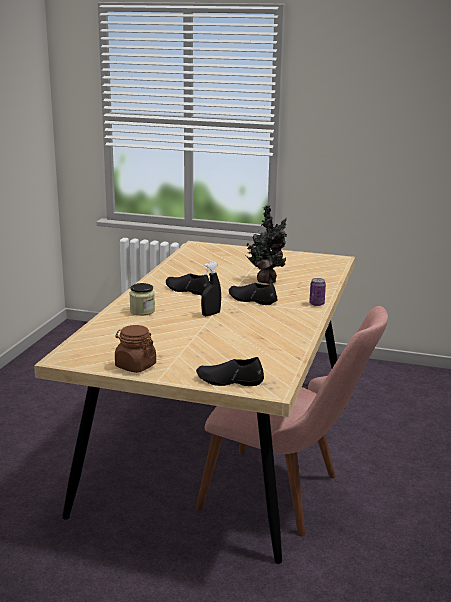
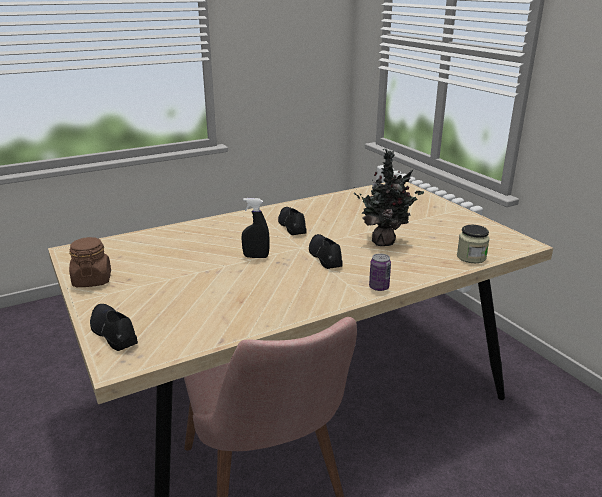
camera: 45 degrees right, 5 degrees up
jar [129,283,155,316] -> jar moved to [457,225,490,263]

